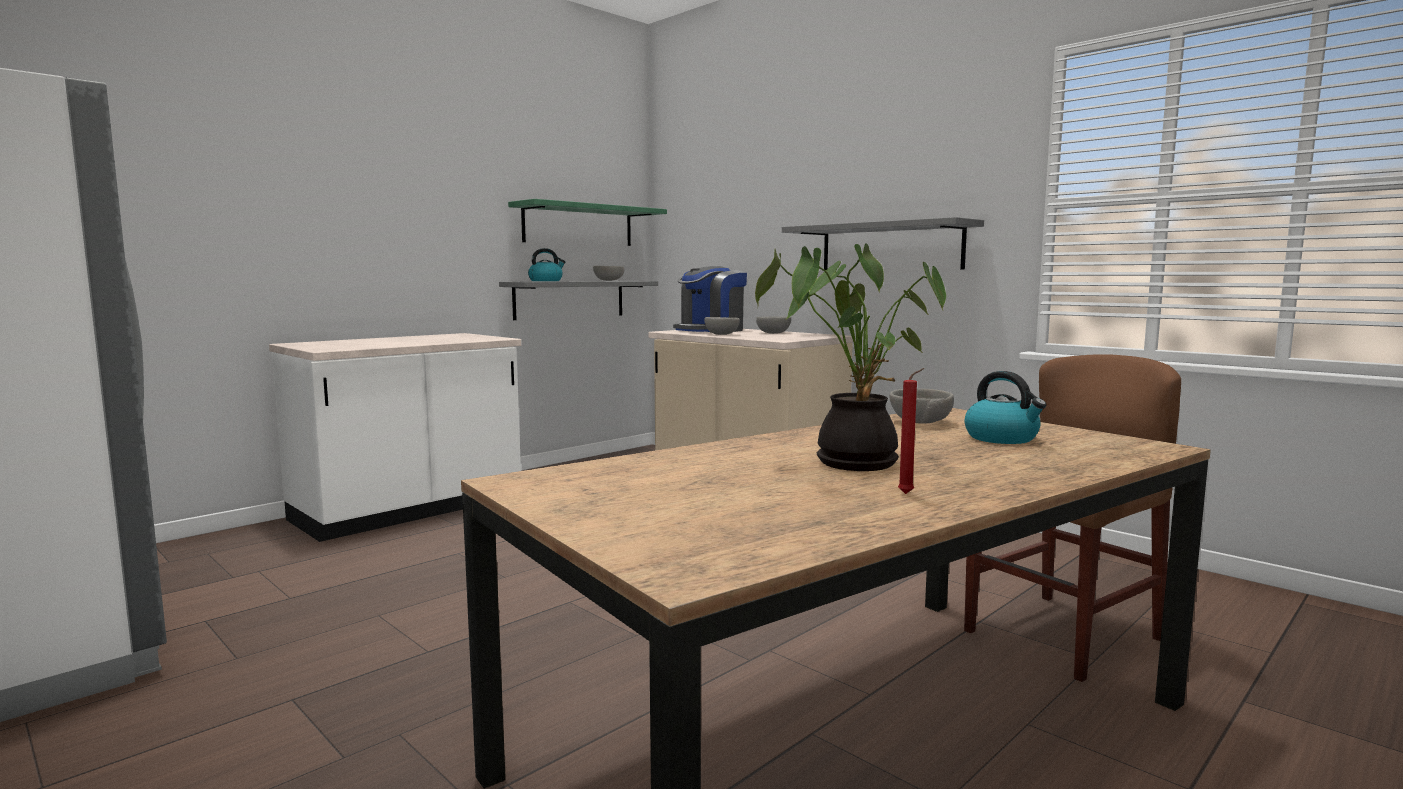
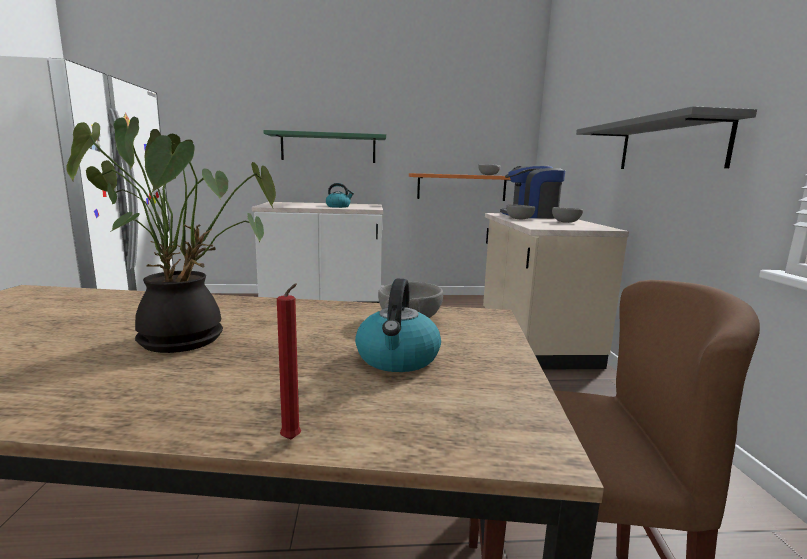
camera: 40 degrees right, 5 degrees up
grey shelf [499,281,658,320] -> orange shelf [409,173,511,201]
green shelf [508,199,667,246] -> green shelf moved to [264,130,386,163]
kettle [528,248,565,281] -> kettle moved to [326,183,354,208]
red candle [898,368,925,494] -> red candle moved to [277,283,301,439]

